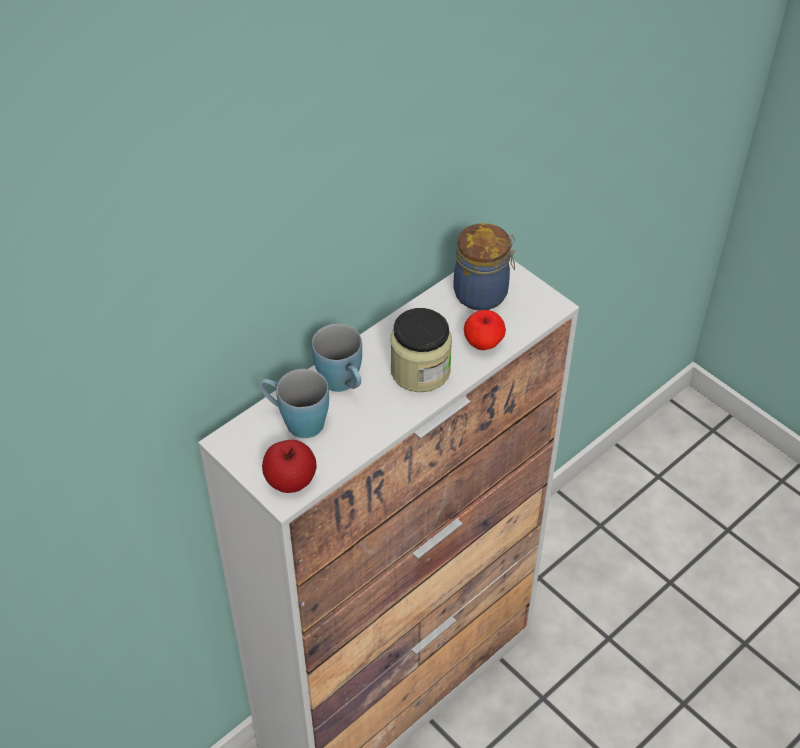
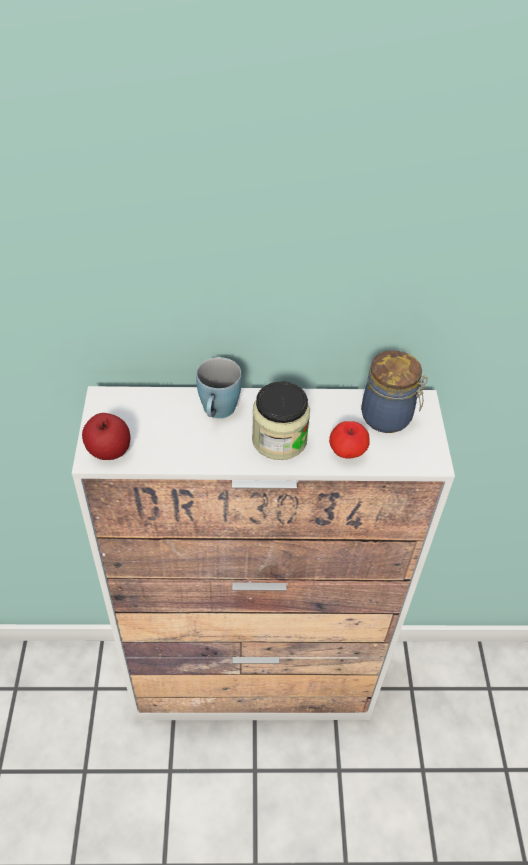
camera: 40 degrees right, 0 degrees up
blue mug [260,369,329,438] -> none

